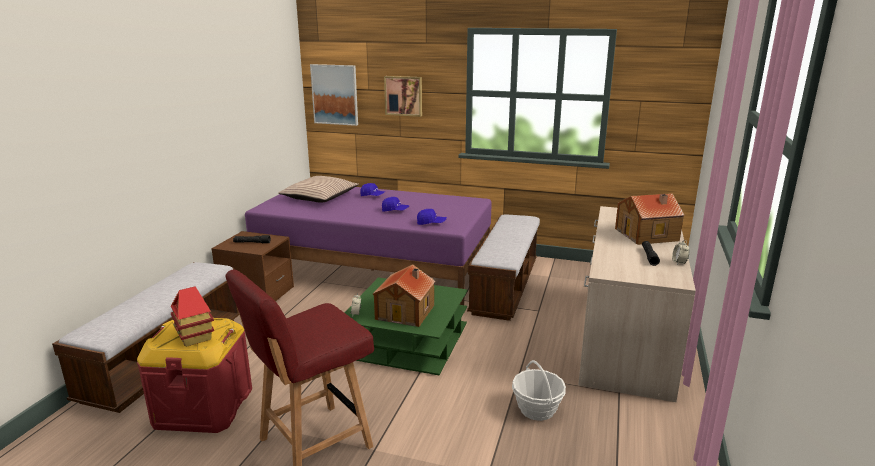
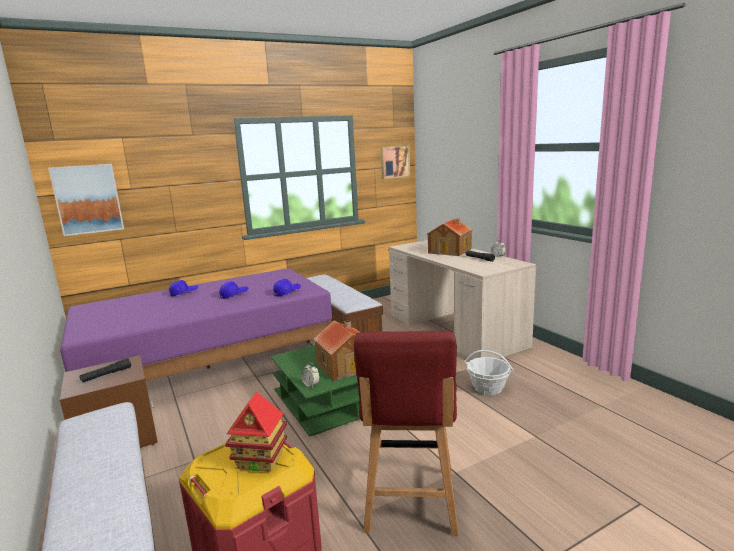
camera: 45 degrees left, 5 degrees down
pillow [278,176,359,203] -> none
picture [384,76,422,117] -> picture moved to [381,145,410,179]

